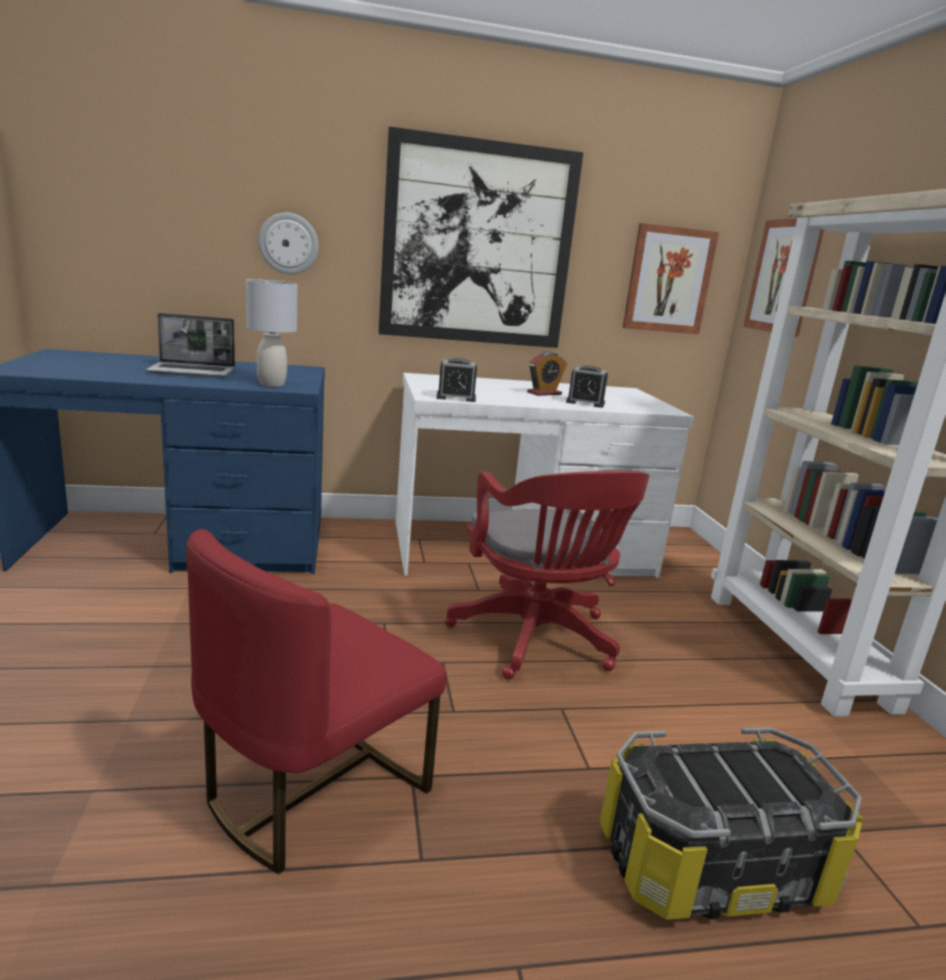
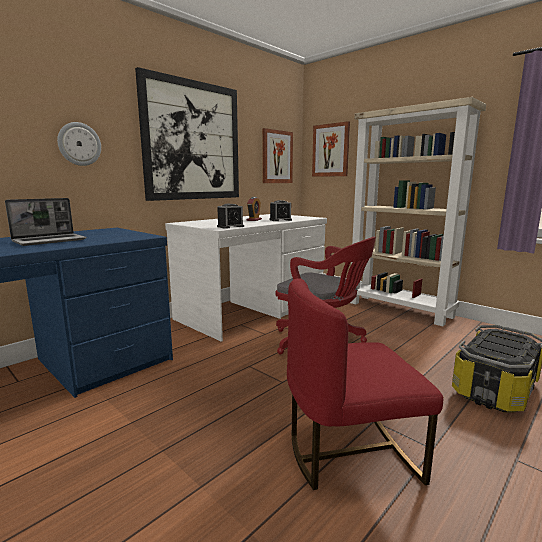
camera: 35 degrees left, 5 degrees down
red chair [186,529,447,874] -> red chair turned 75 degrees clockwise [287,278,443,490]
grey table lamp [246,279,298,387] -> none

